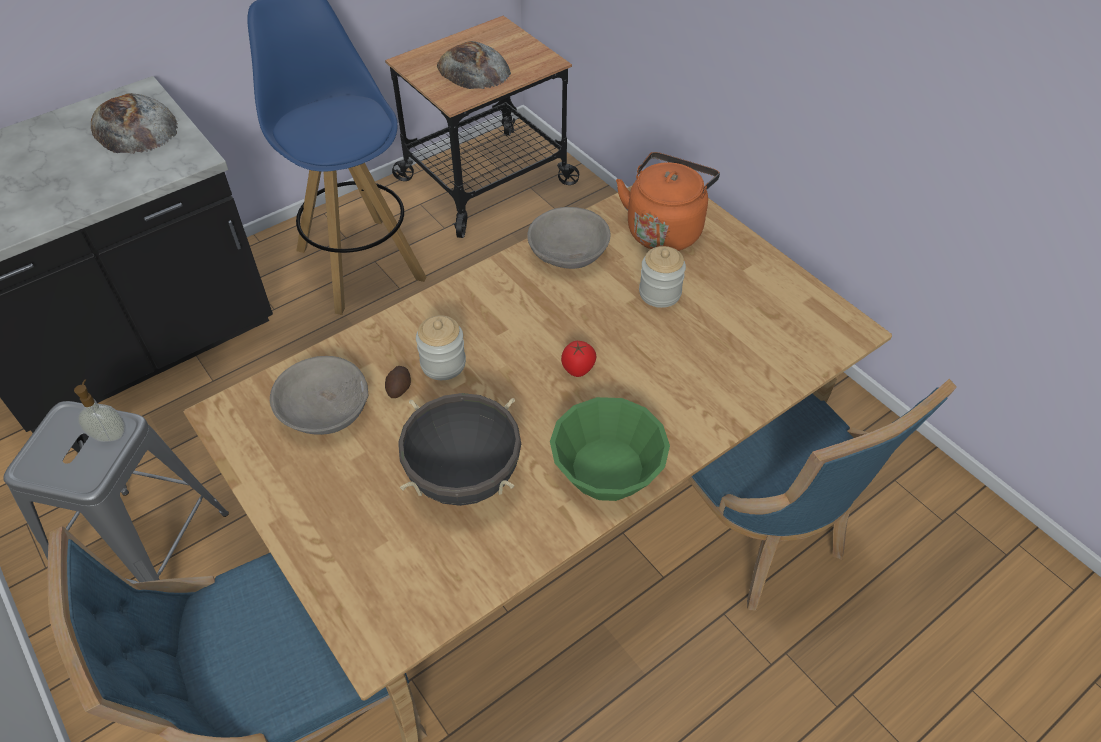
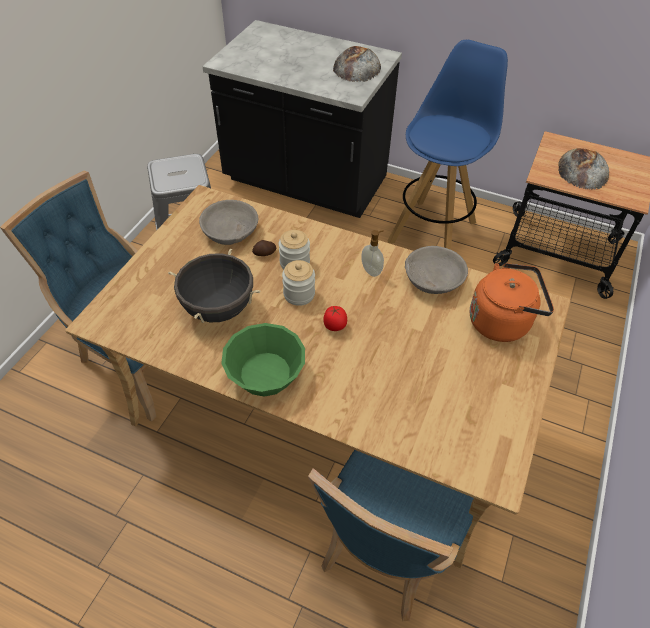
camera: 60 degrees right, 0 degrees up
soap dispenser [74,379,126,442] -> soap dispenser moved to [361,230,384,277]
jar [639,246,686,308] -> jar moved to [282,260,315,306]

